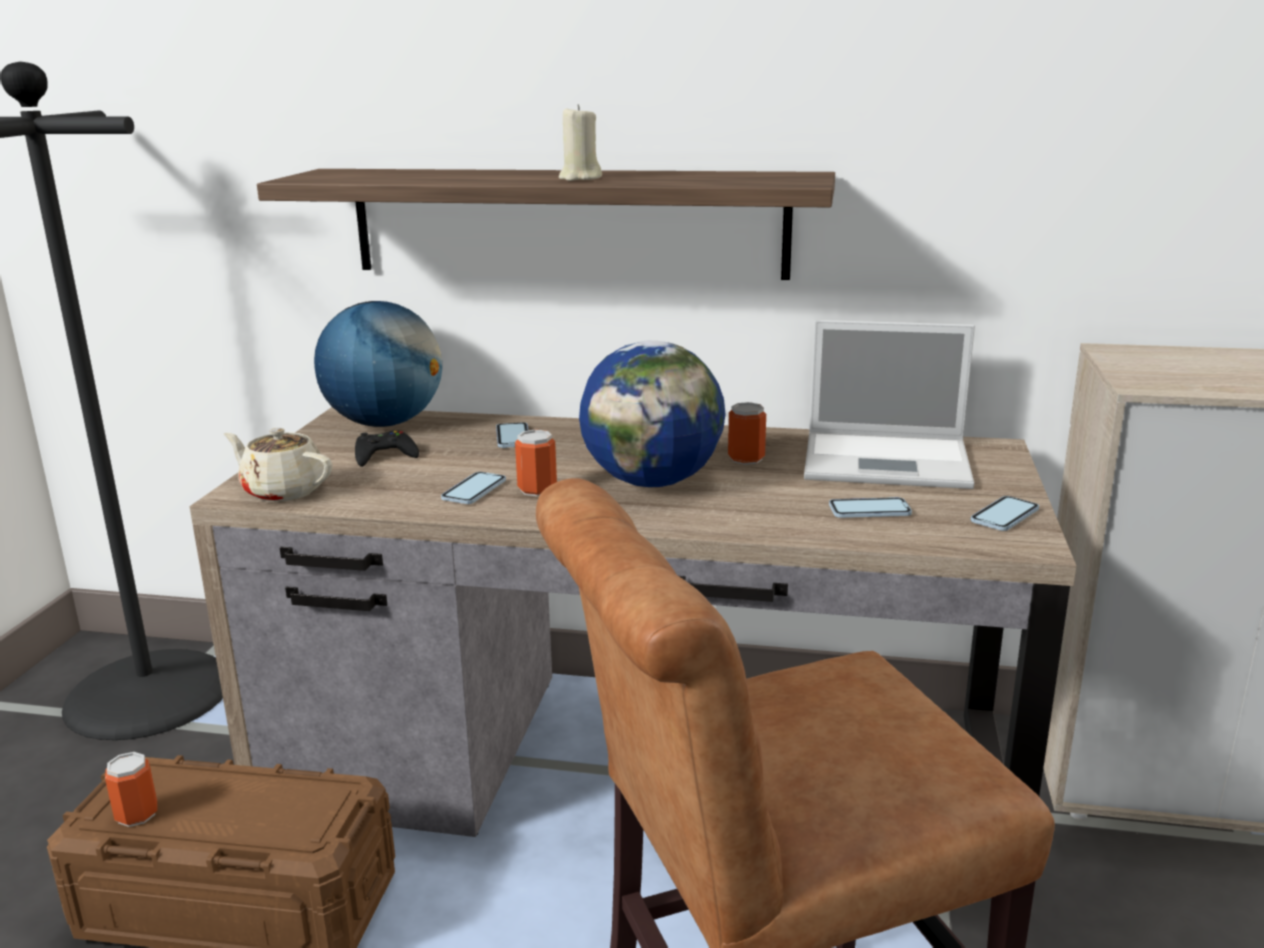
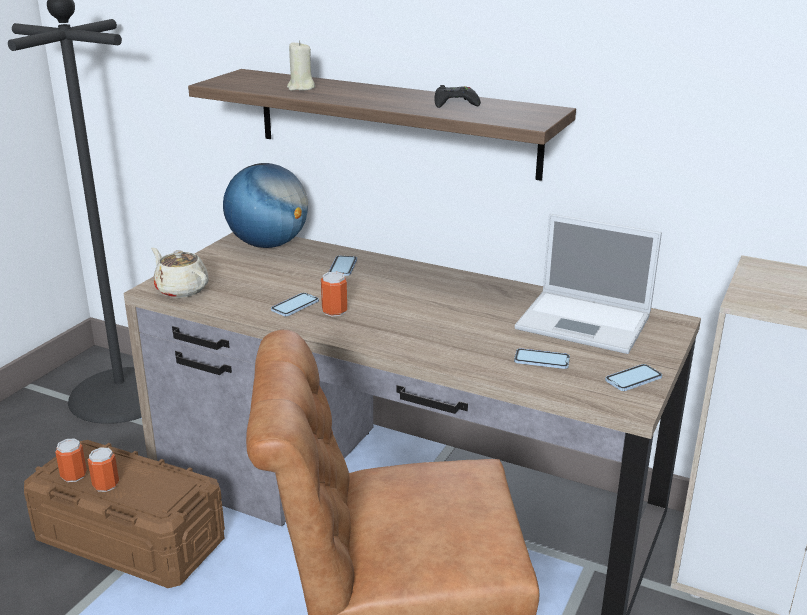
camera: 15 degrees right, 5 degrees up
black game controller [355,431,419,467] -> black game controller moved to [435,85,481,108]
beige candle [559,105,602,181] -> beige candle moved to [287,41,315,91]
globe [579,340,725,487] -> none
can [728,402,766,465] -> can moved to [88,447,119,492]

